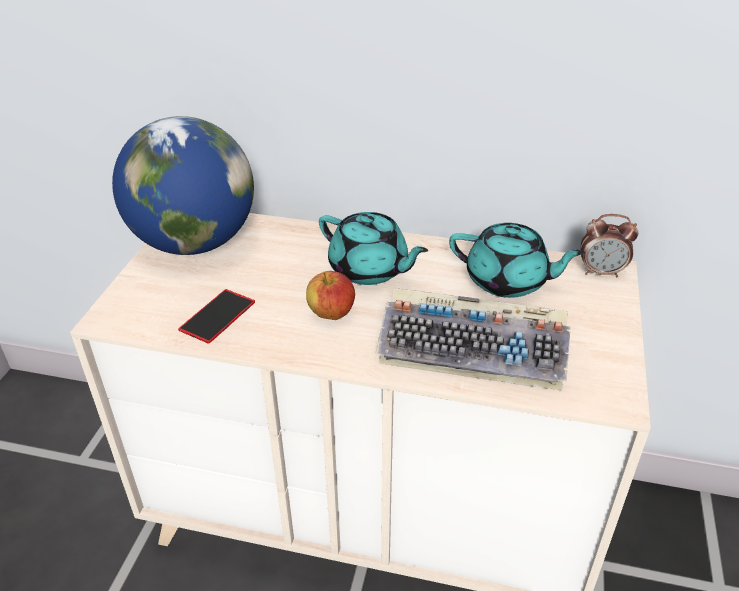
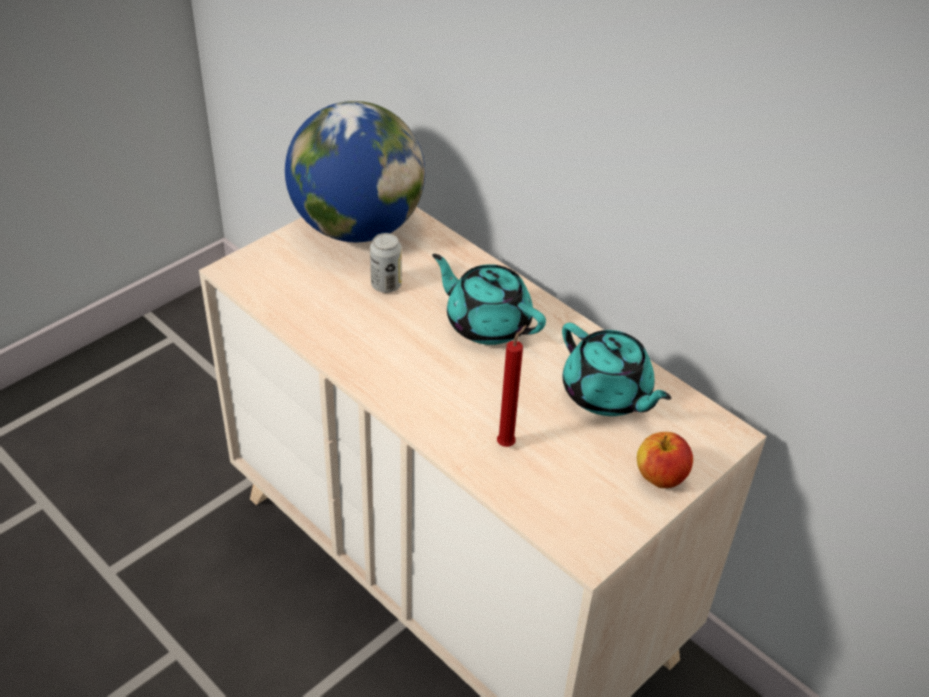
camera: 30 degrees right, 5 degrees up
phone [178,289,255,344] -> none
apple [306,271,355,320] -> apple moved to [637,432,693,488]
turquoise teapot [319,212,428,285] -> turquoise teapot turned 150 degrees clockwise [432,254,546,345]
keyboard [375,288,571,390] -> red candle [497,325,527,447]
alarm clock [581,214,639,278] -> none
none -> can [370,233,402,293]

